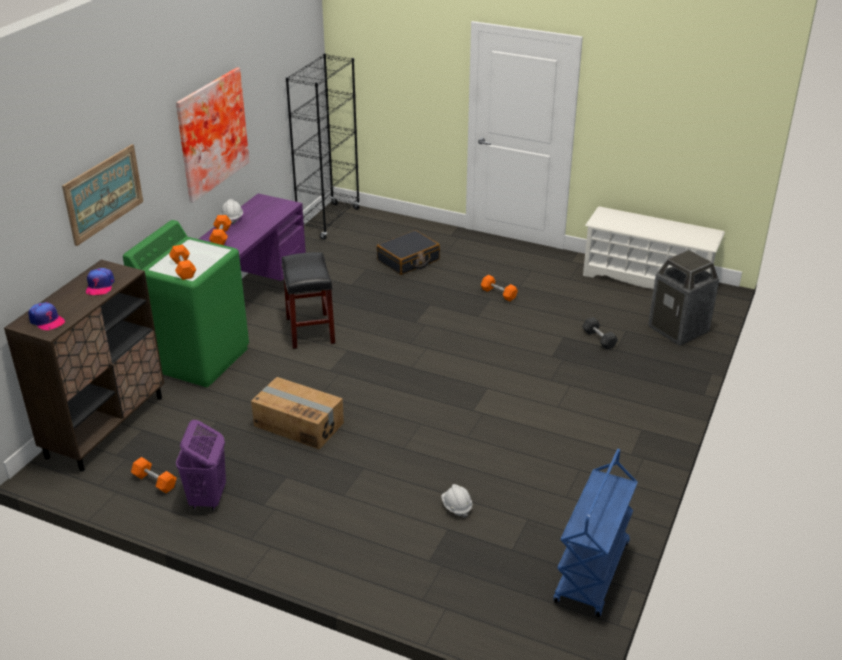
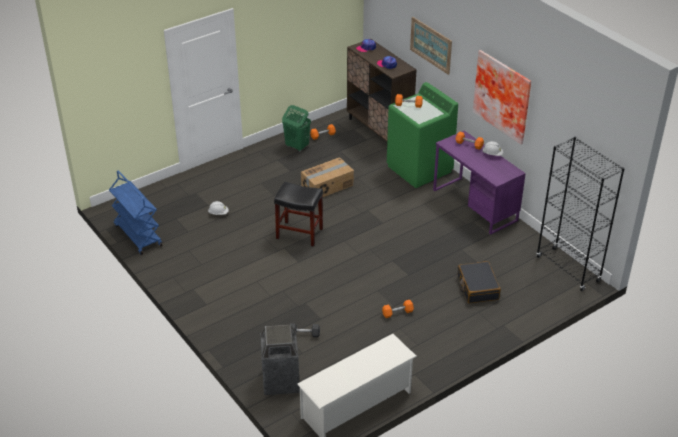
camera: 120 degrees right, 5 degrees up
purple laundry basket [176,420,226,511] -> green laundry basket [282,105,311,151]
black stool [282,252,335,349] -> black stool moved to [274,182,323,247]

